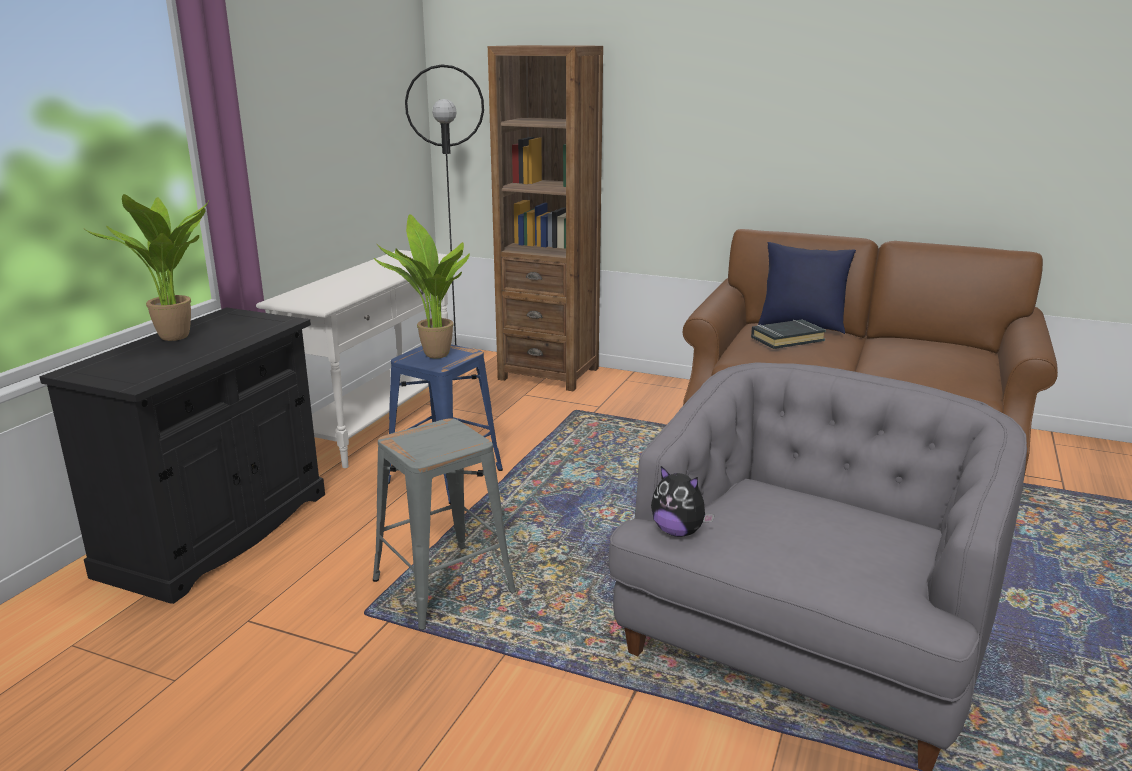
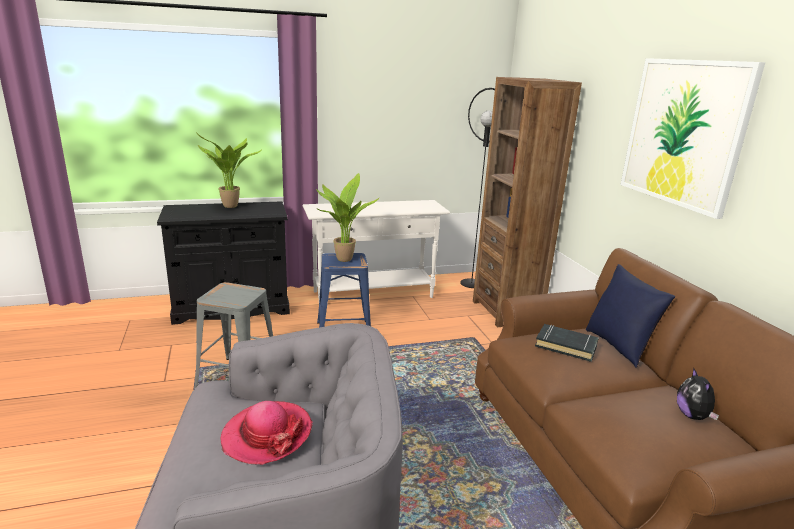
camera: 50 degrees right, 0 degrees up
plush toy [651,466,715,537] -> plush toy moved to [677,367,719,420]
none -> hat [220,401,313,465]
none -> picture [620,58,765,219]

